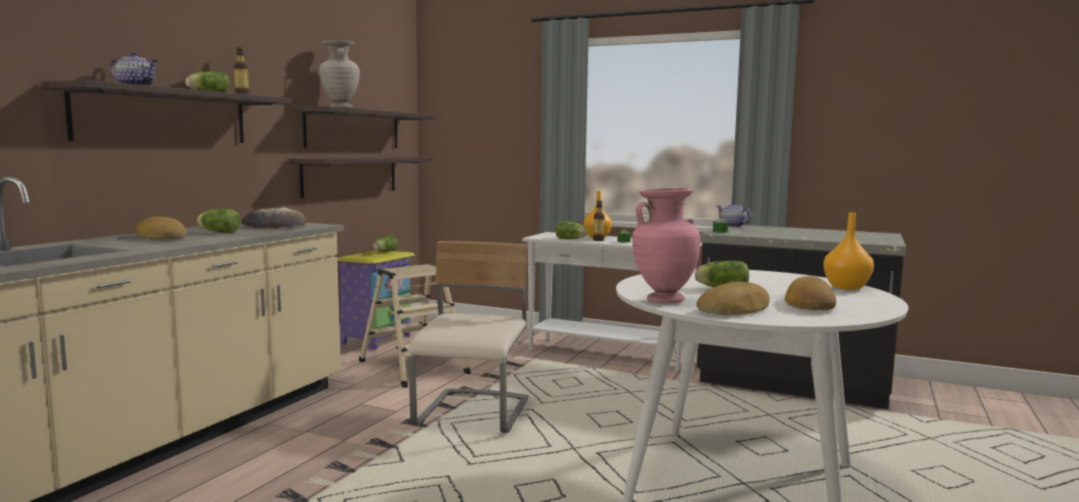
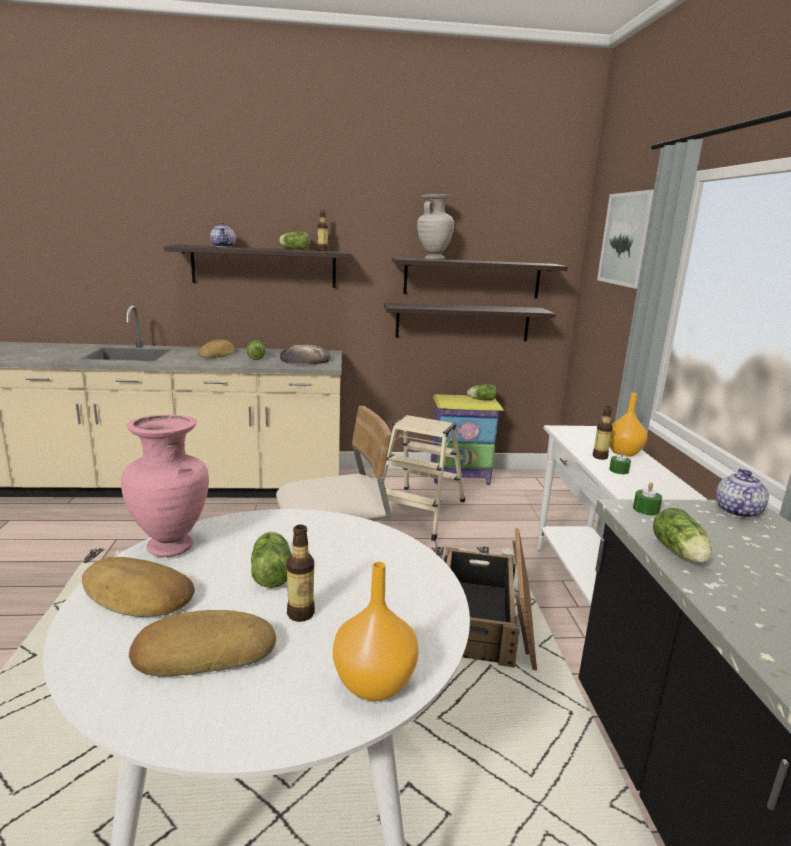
camera: 60 degrees right, 10 degrees up
lettuce [555,221,588,239] -> lettuce moved to [653,508,712,563]
none -> bottle [287,525,315,622]
none -> crate [444,528,537,670]
none -> picture [597,190,654,289]

